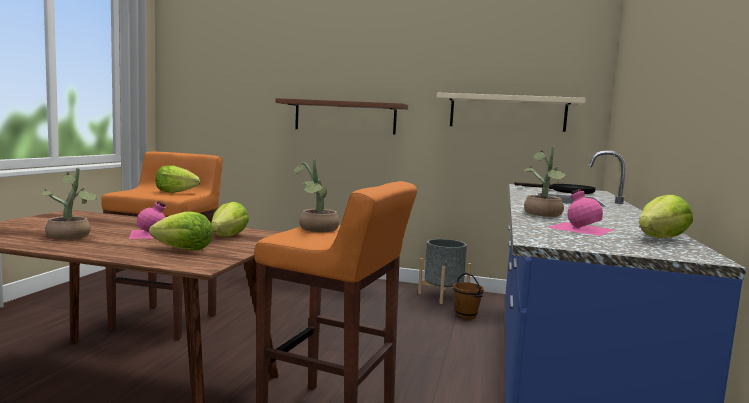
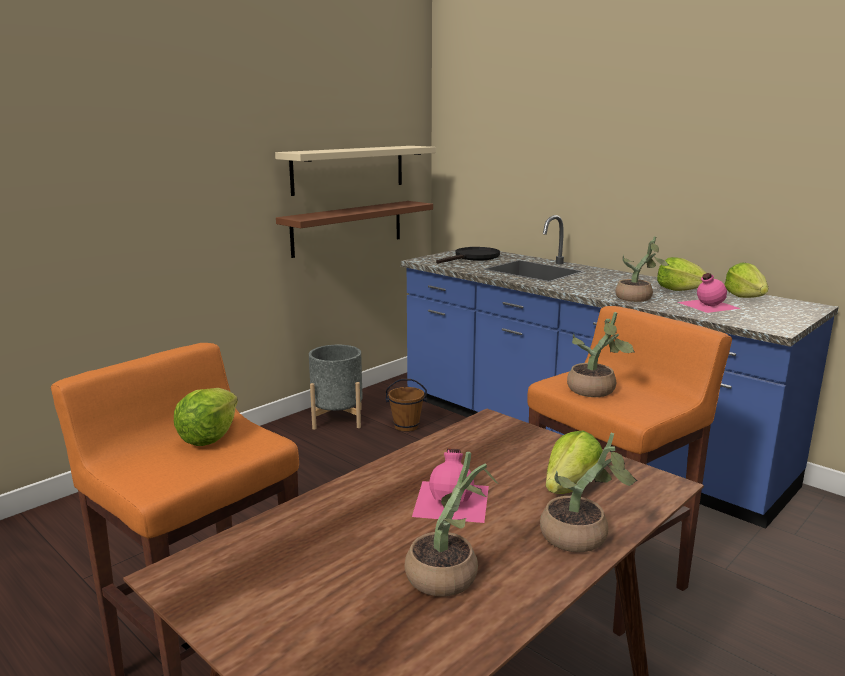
camera: 60 degrees left, 10 degrees up
lettuce [211,202,249,236] -> lettuce moved to [657,257,706,291]
brown shelf [276,98,408,135] -> brown shelf moved to [276,201,433,258]
none -> potted plant [540,433,637,552]

